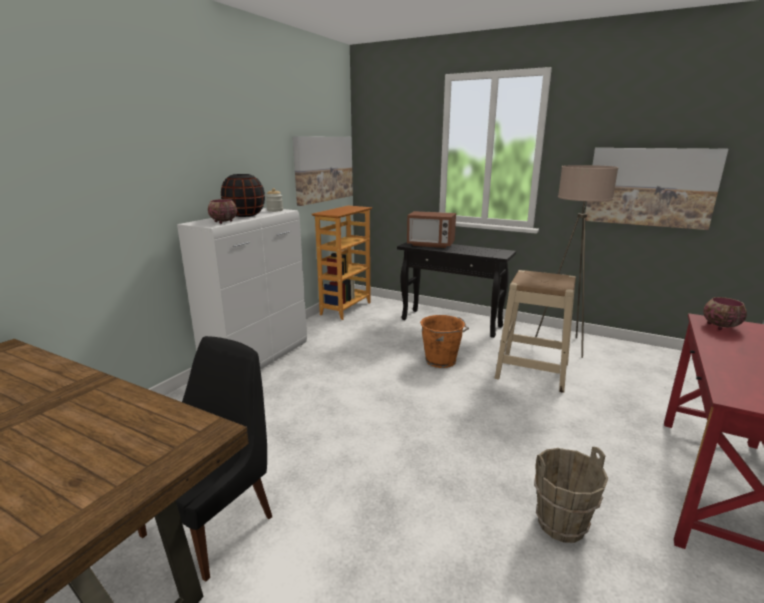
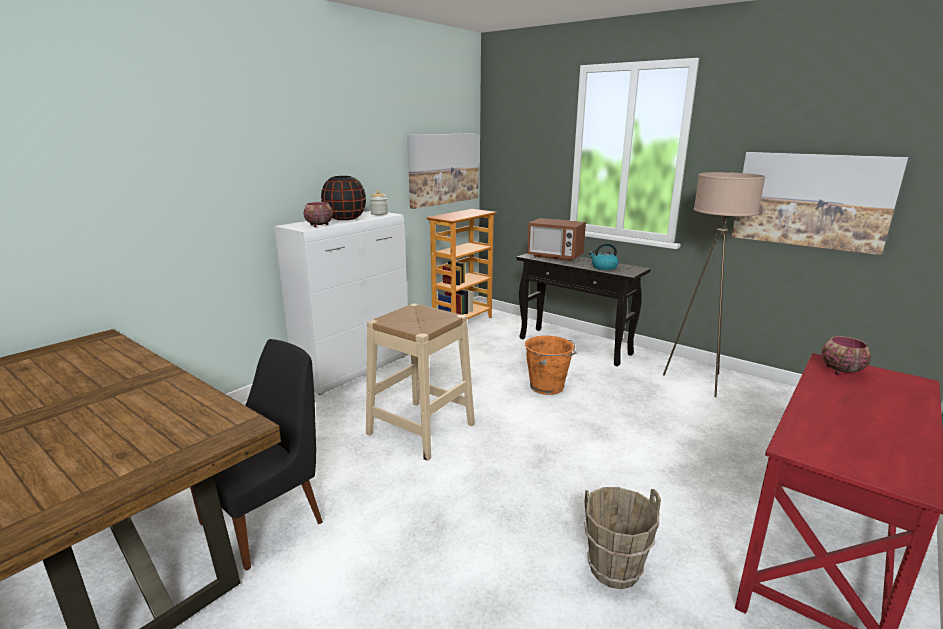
camera: 10 degrees right, 0 degrees up
beige stool [494,270,576,393] -> beige stool moved to [366,303,475,461]
none -> kettle [589,243,619,270]

